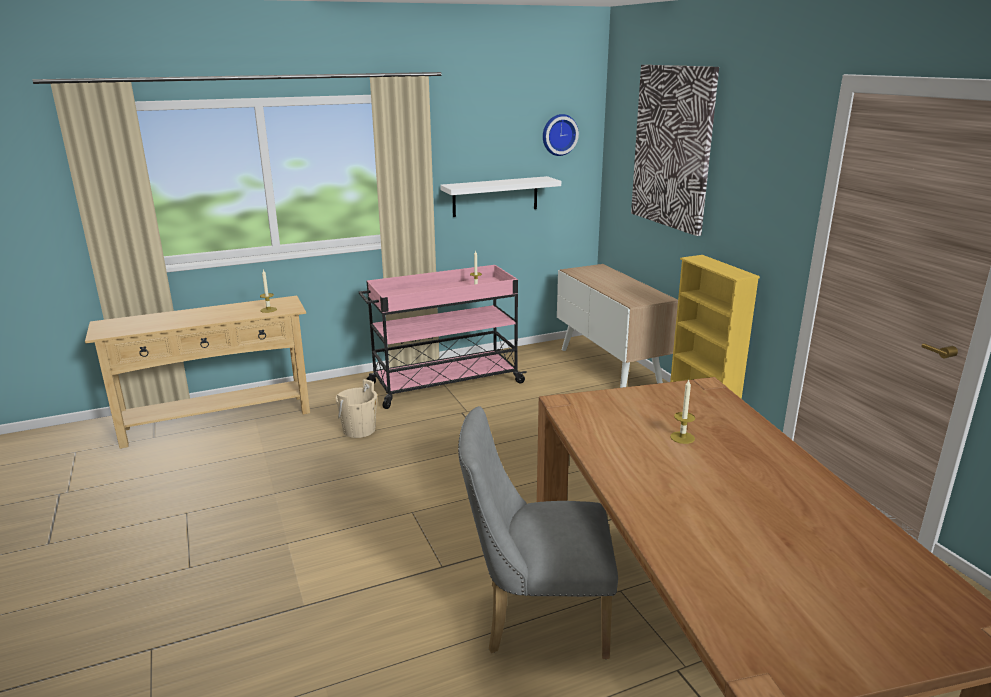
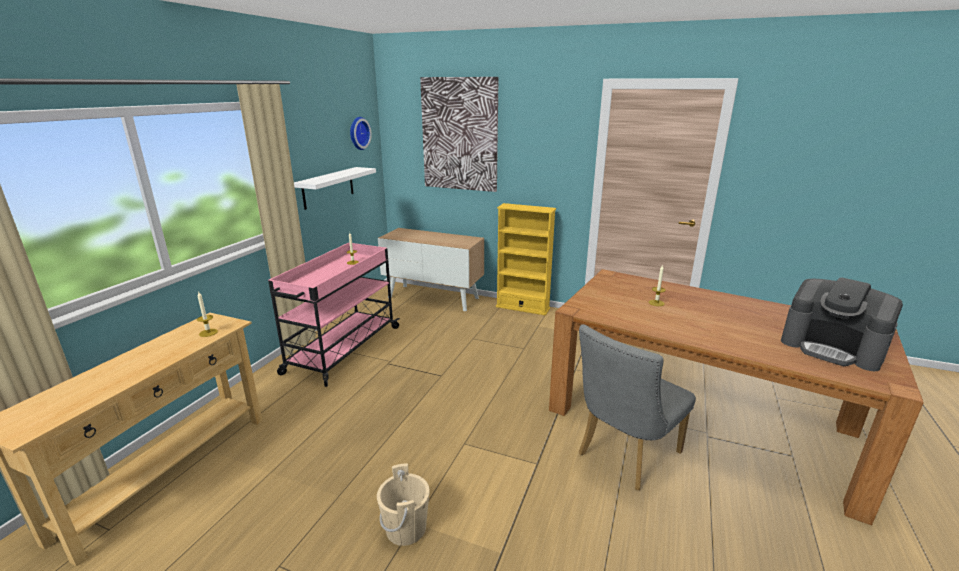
camera: 45 degrees left, 0 degrees up
beige bucket [336,379,377,438] -> beige bucket moved to [377,464,430,546]
none -> coffee machine [781,278,903,371]

